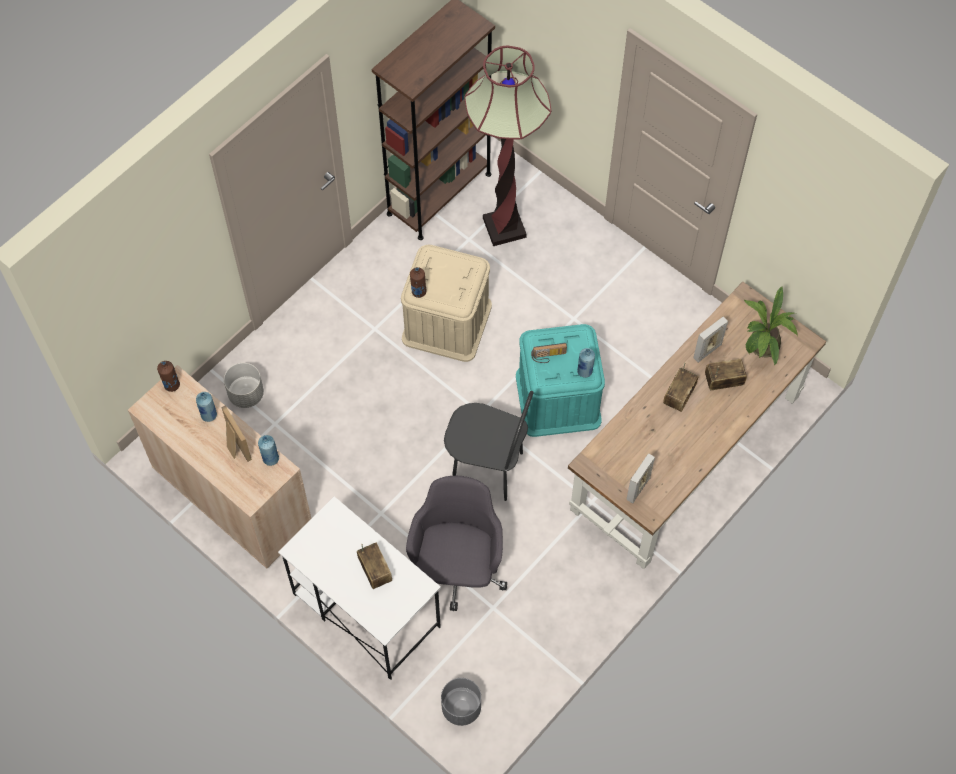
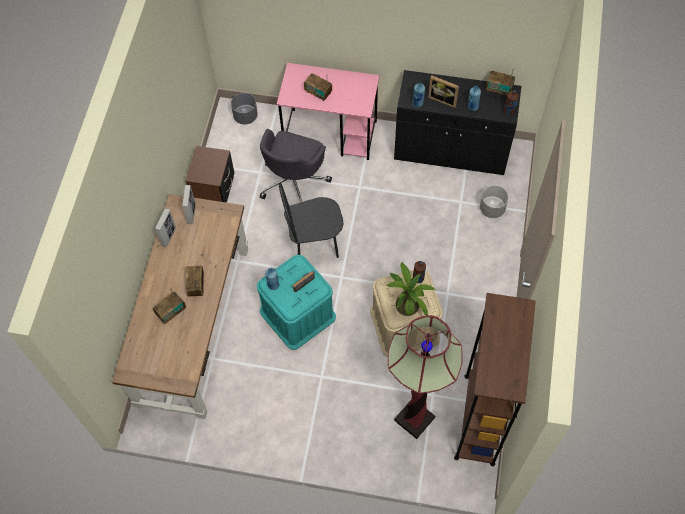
camera: 150 degrees right, 0 degrees up
beige cabinet [128,365,312,569] -> black cabinet [394,70,521,175]
white desk [278,496,441,680] -> pink desk [276,63,380,160]
grey office chair [406,476,507,611] -> grey office chair turned 45 degrees clockwise [260,129,332,202]
picture frame [694,317,728,363] -> picture frame moved to [155,208,176,248]
potted plant [744,286,797,366] -> potted plant moved to [387,262,435,316]
none -> brown nightstand [186,146,234,203]
none -> radio [486,68,515,96]

